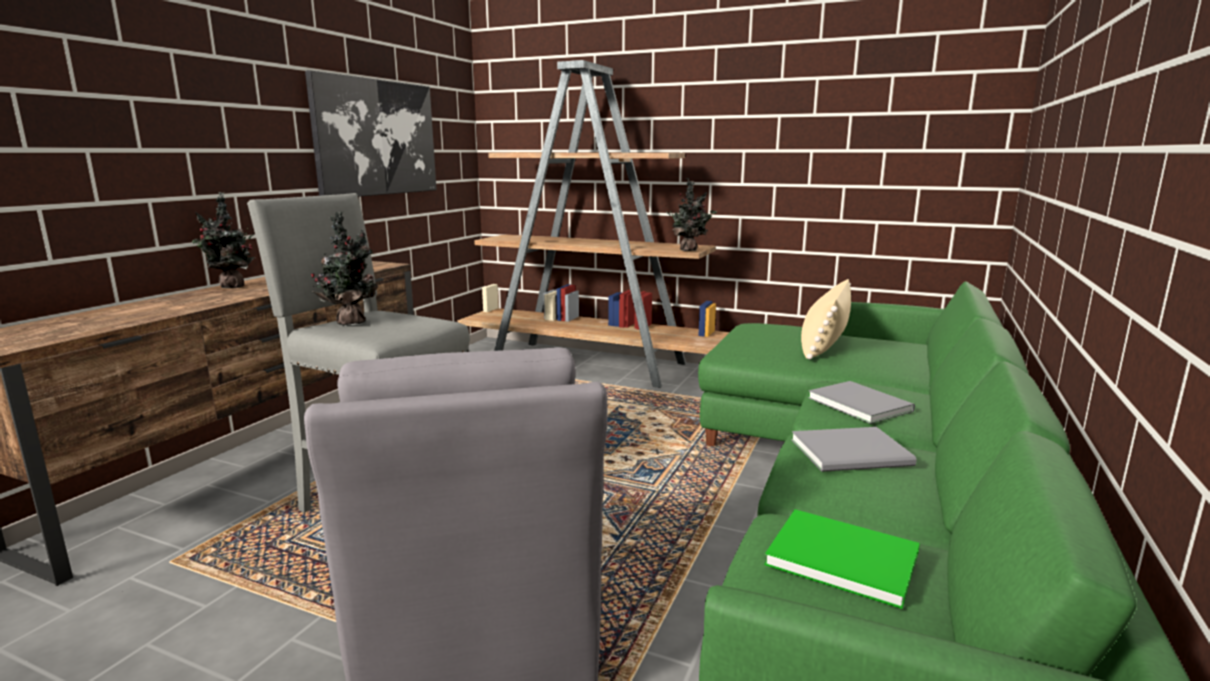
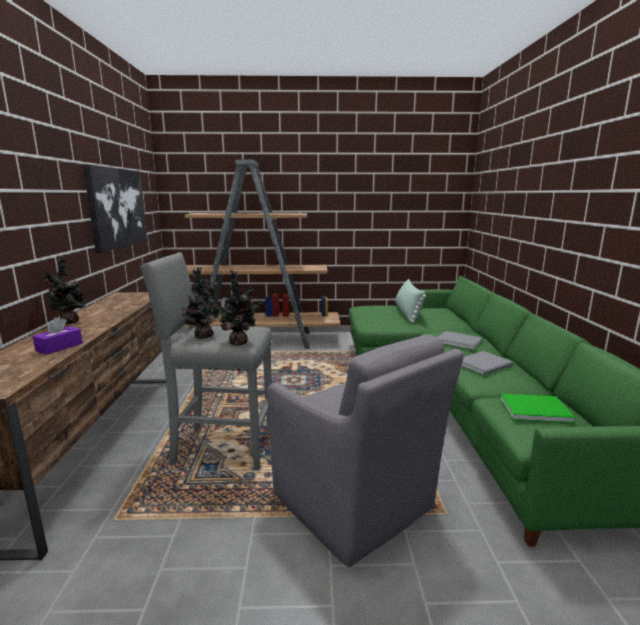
camera: 25 degrees left, 0 degrees up
potted plant [666,178,717,251] -> potted plant moved to [210,270,264,346]
beige pillow [801,279,851,359] -> green pillow [395,279,426,323]
none -> purple tissue box [32,317,83,355]

